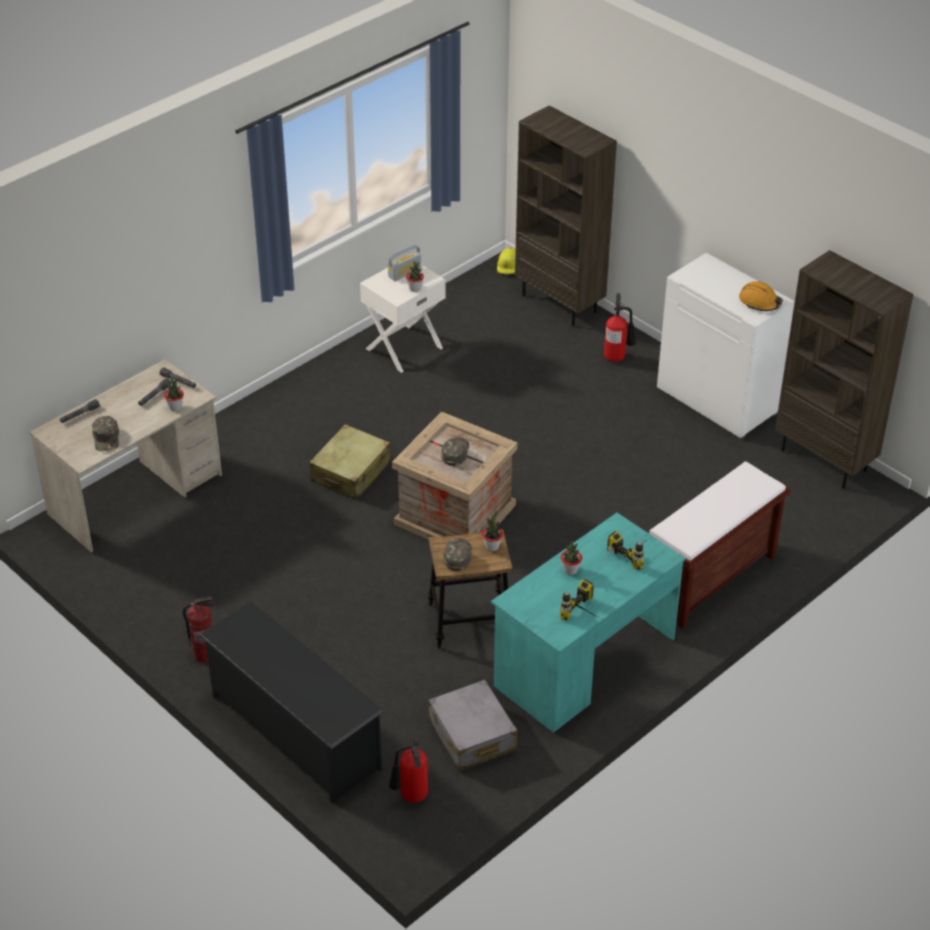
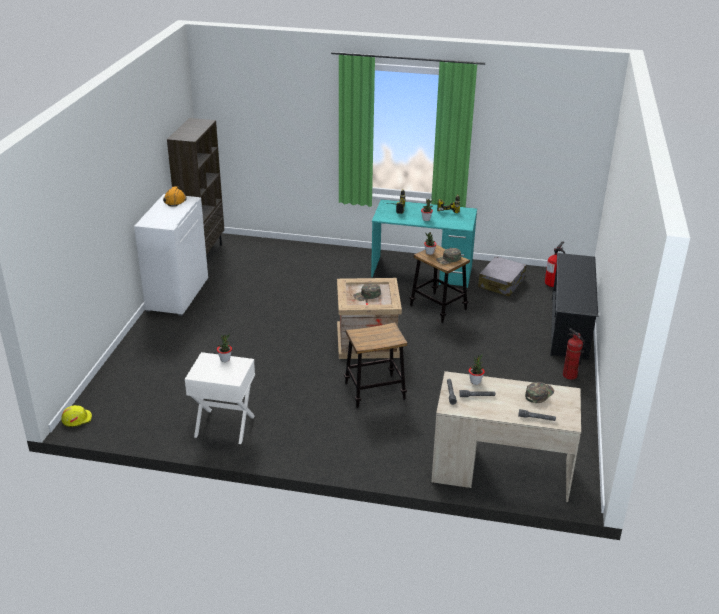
camera: 125 degrees left, 10 degrees down
beige suitcase [309,424,391,500] -> stool [344,322,407,409]
radio [388,245,421,281] -> none
brown bookcase [515,105,617,327] -> none
fire extinguisher [604,293,636,362] -> none
brown bench [649,462,791,628] -> none

